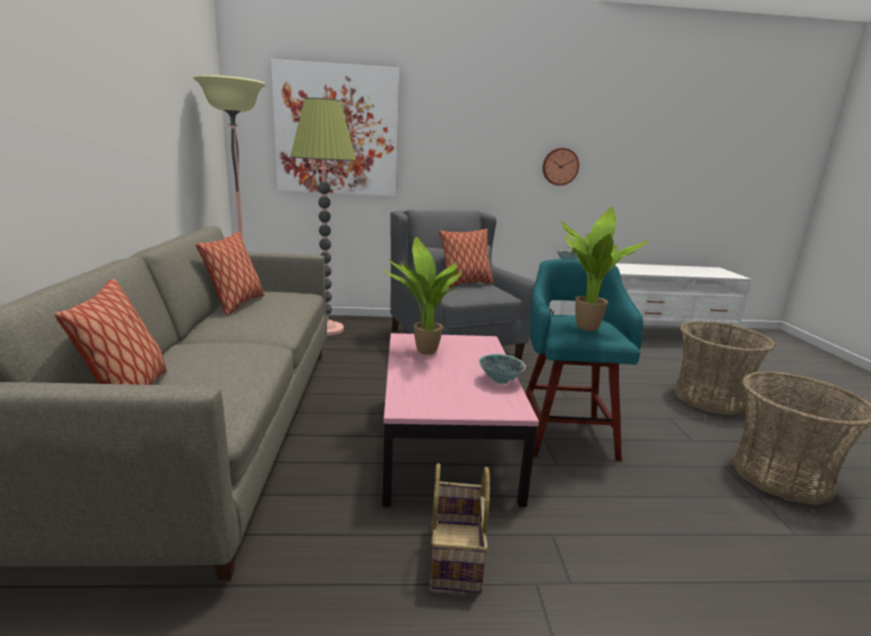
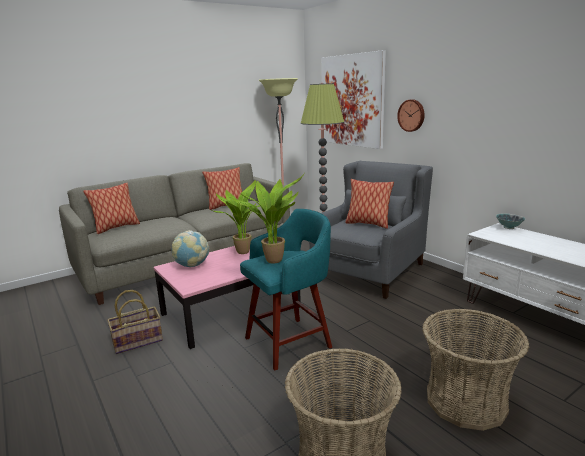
camera: 60 degrees right, 0 degrees up
bowl [479,354,526,384] -> none
wall clock [543,148,579,186] -> wall clock moved to [397,99,425,132]
none -> globe [172,230,209,267]

